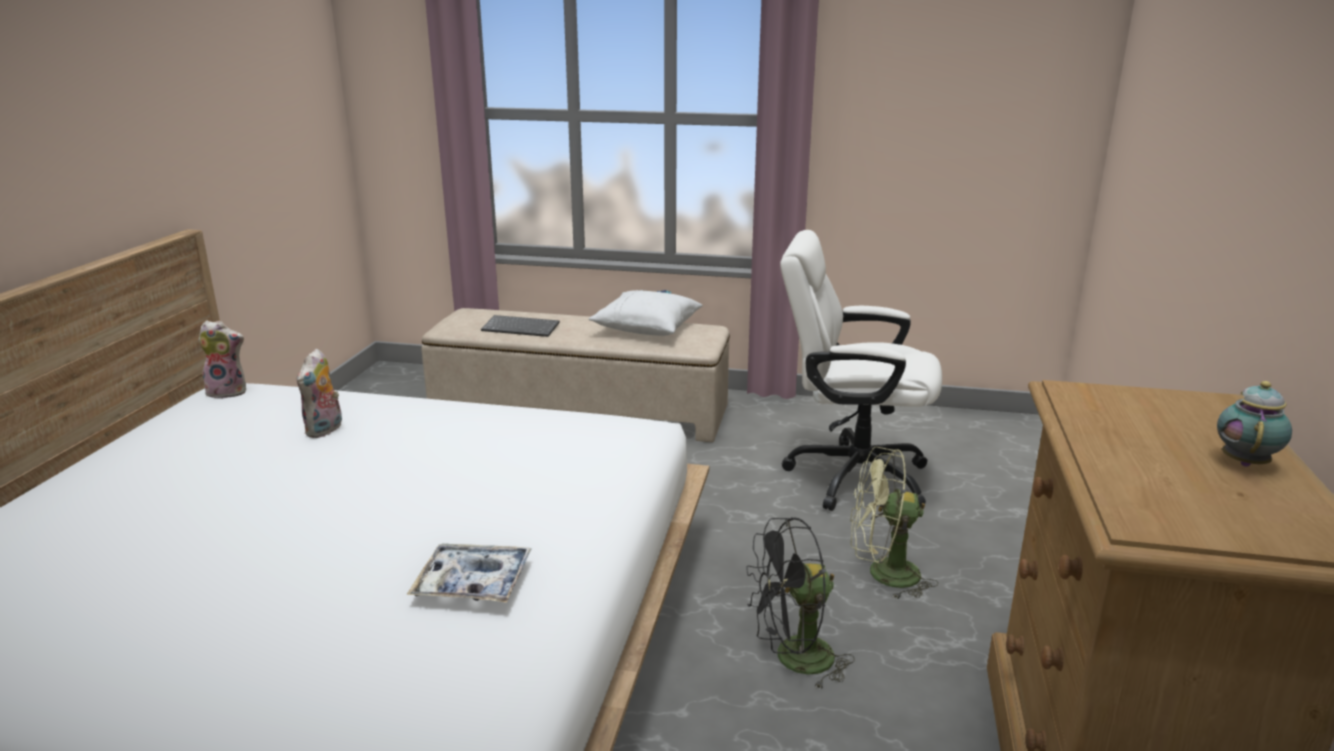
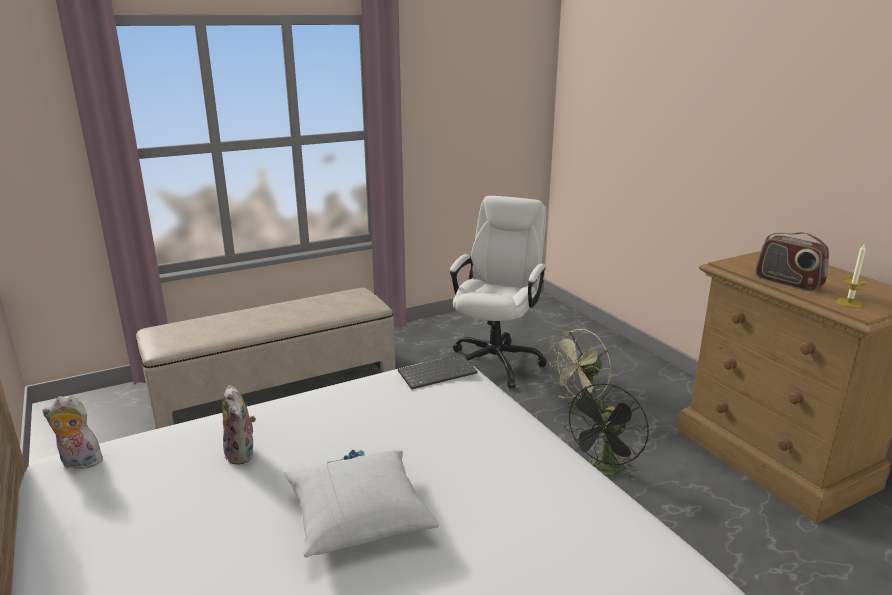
camera: 40 degrees left, 0 degrees up
plush toy [199,320,246,399] -> plush toy turned 135 degrees counterclockwise [42,396,108,469]
tray [406,543,532,603] -> none
keyboard [481,315,560,337] -> keyboard moved to [398,354,478,390]
grey pillow [589,290,703,336] -> grey pillow moved to [284,450,439,557]
white office chair [780,230,942,511] -> white office chair turned 135 degrees clockwise [450,196,547,389]
teapot [1217,381,1292,467] -> none
none -> radio [756,232,829,291]
none -> candle [836,243,866,308]

